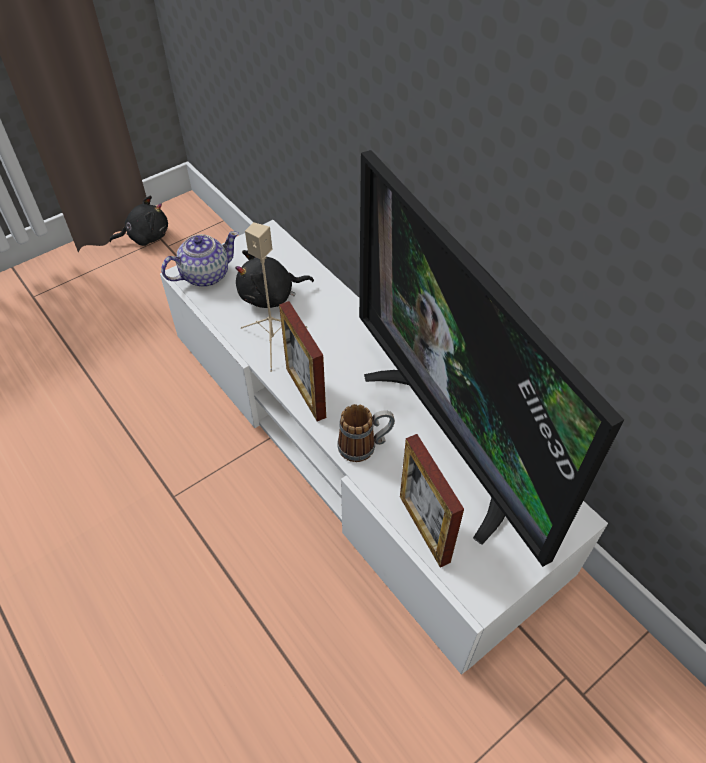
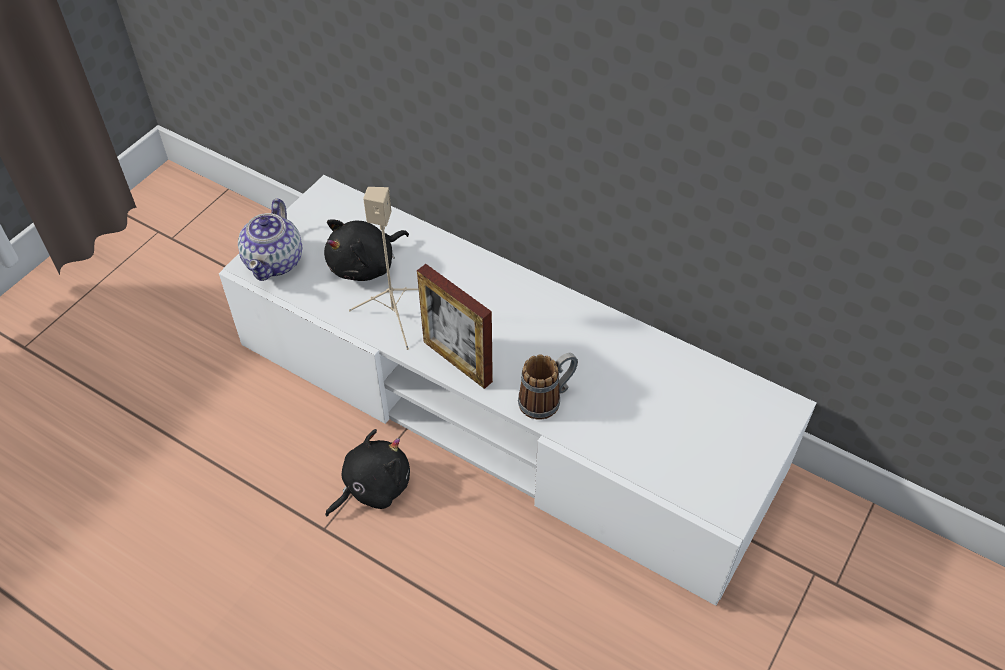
camera: 20 degrees left, 0 degrees up
black plush toy [109,195,168,246] -> black plush toy moved to [325,429,410,517]
teapot [161,231,239,287] -> teapot turned 150 degrees clockwise [238,199,302,281]
television [359,150,624,567] -> none
picture frame [400,434,464,567] -> none

